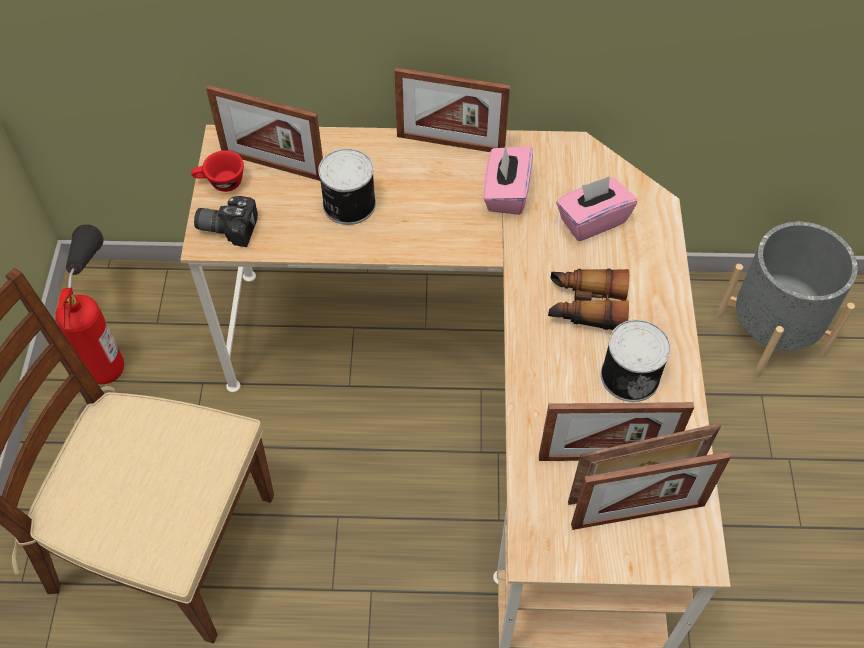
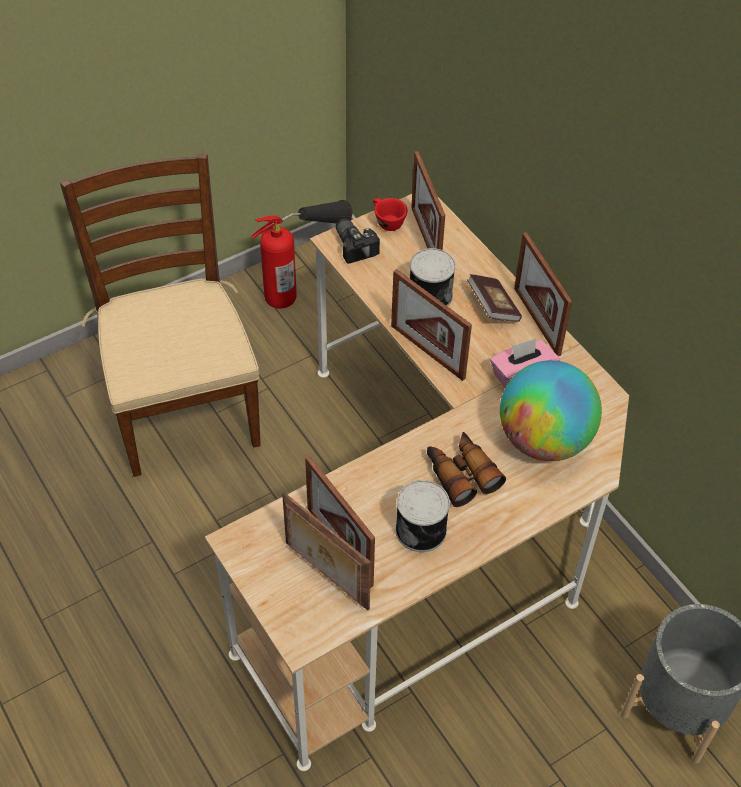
camera: 55 degrees right, 5 degrees down
pink tissue box [556,176,637,241] -> globe [500,360,602,461]
picture frame [571,452,731,530] -> picture frame moved to [391,269,472,381]
none -> book [467,274,522,322]

